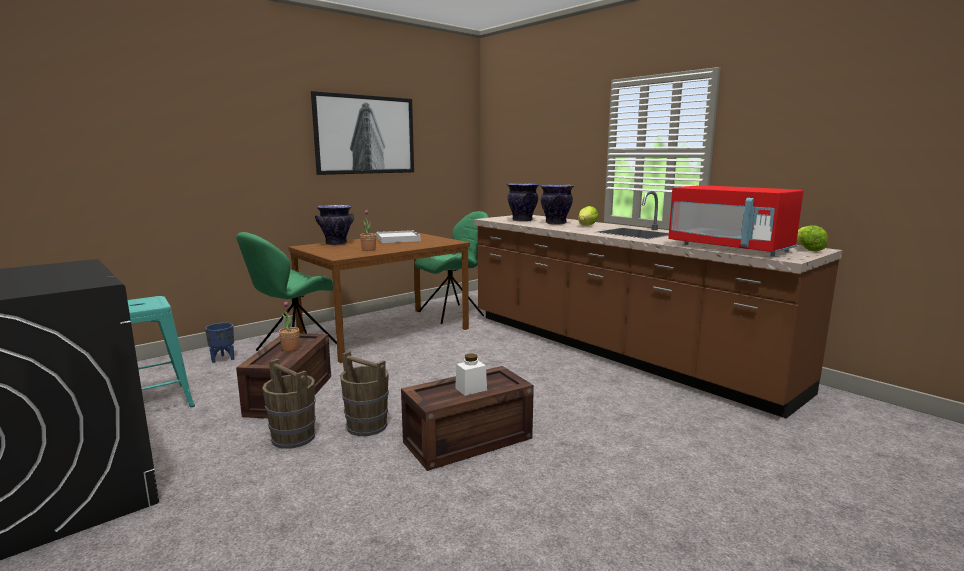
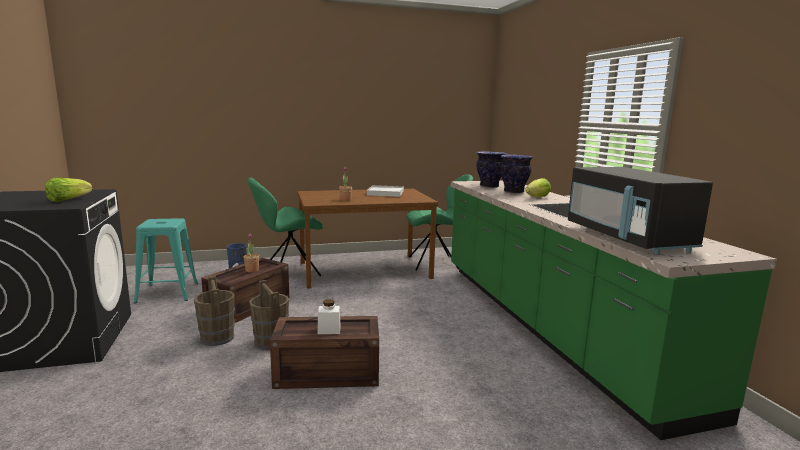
camera: 25 degrees right, 0 degrees up
picture [311,91,414,175] -> none
vase [315,205,354,245] -> none
brown counter [474,191,843,419] -> green counter [451,180,777,440]
red microwave [668,185,803,257] -> black microwave [568,167,713,254]
lettuce [797,226,828,251] -> lettuce moved to [45,178,93,202]

